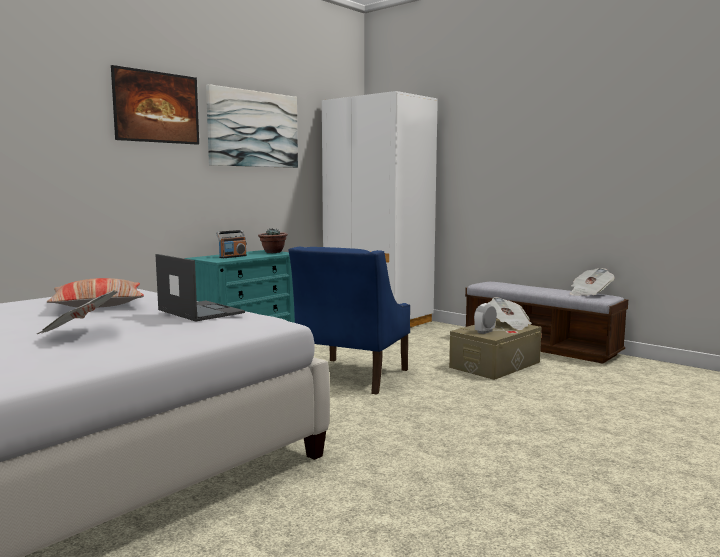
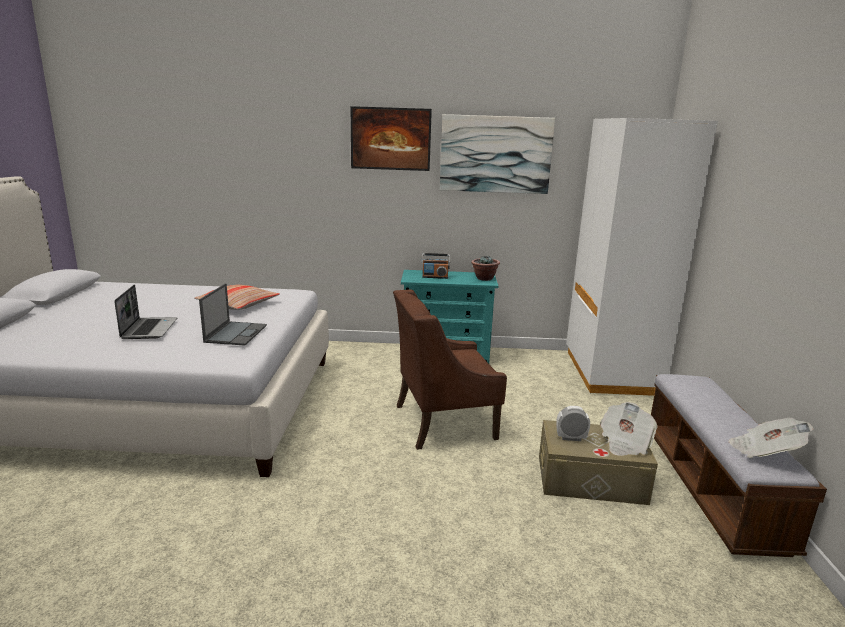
camera: 50 degrees right, 10 degrees up
newspaper [37,290,117,334] -> laptop [114,285,177,339]
blue armchair [288,247,410,395] -> brown armchair [393,290,507,450]

